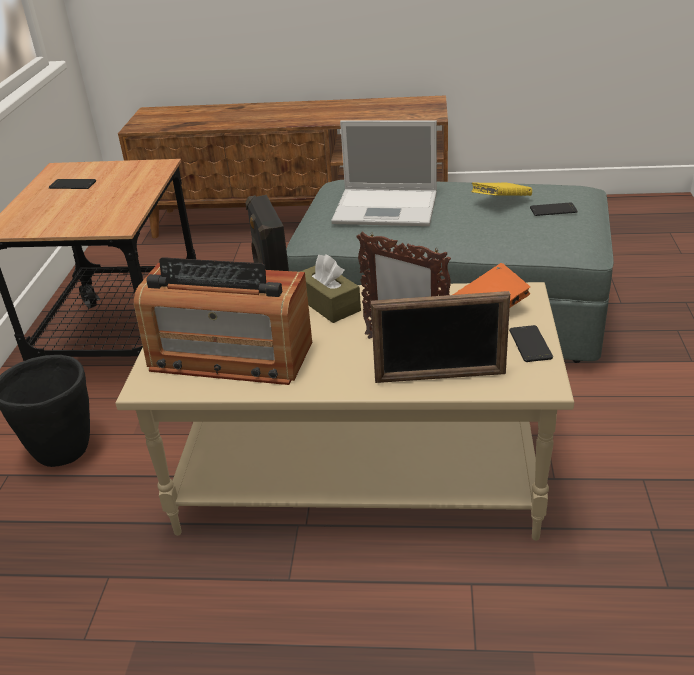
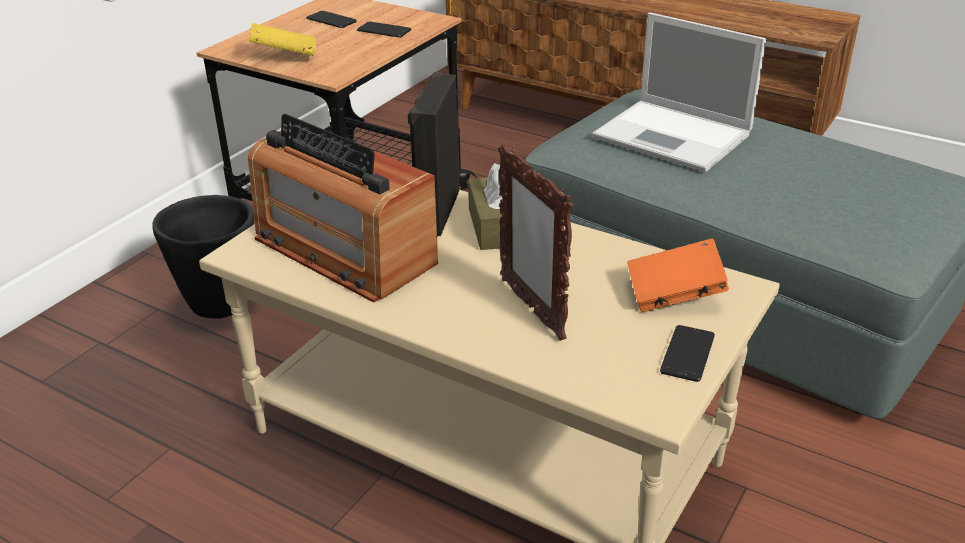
camera: 25 degrees right, 0 degrees up
picture frame [371,291,510,383] -> none
yellow book [471,182,532,196] -> yellow book moved to [248,23,316,56]
phone [530,202,578,216] -> phone moved to [357,21,411,38]

